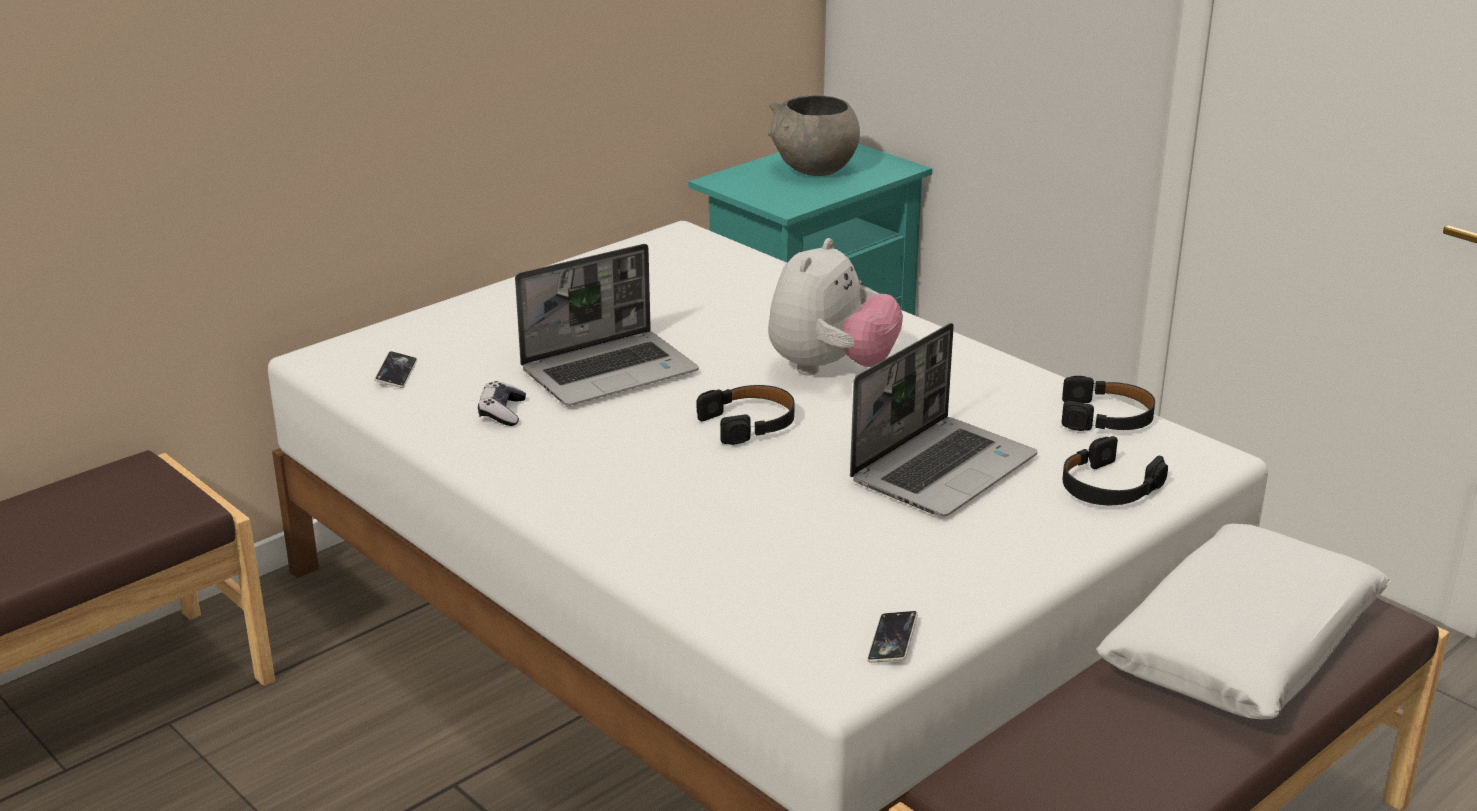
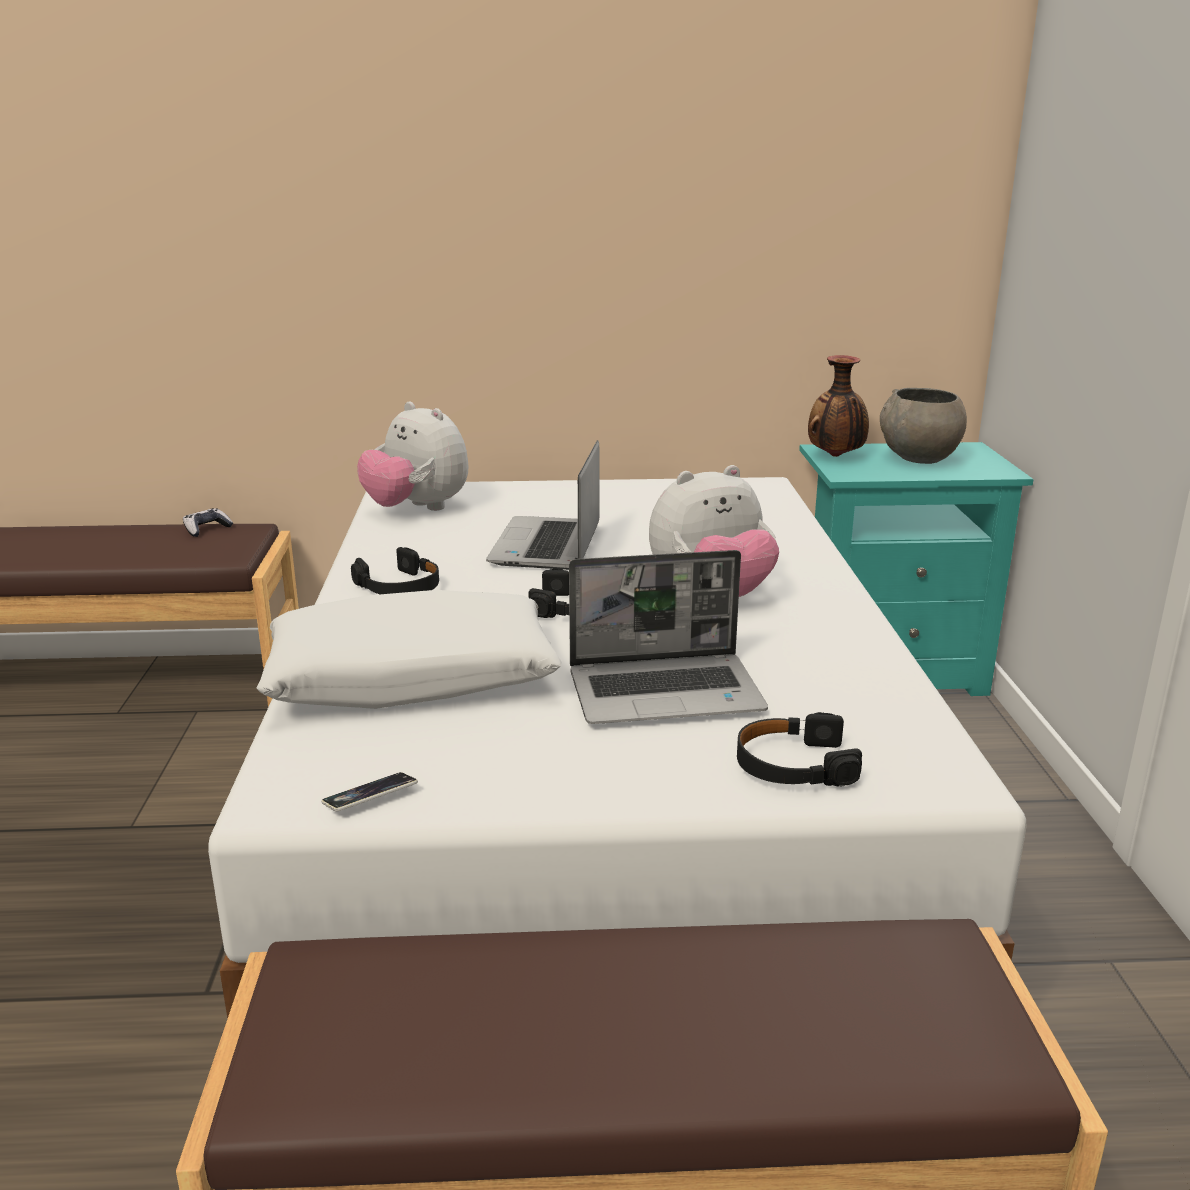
camera: 40 degrees right, 5 degrees down
phone [375,351,417,388] -> plush toy [357,401,468,511]
game controller [478,381,526,426] -> game controller moved to [183,508,233,537]
laptop [515,244,699,406] -> laptop turned 90 degrees clockwise [486,440,599,570]
black headphones [1062,376,1155,431] -> black headphones moved to [351,547,439,594]
white pillow [1096,524,1391,719] -> white pillow moved to [256,590,562,709]
none -> vase [808,355,869,457]

